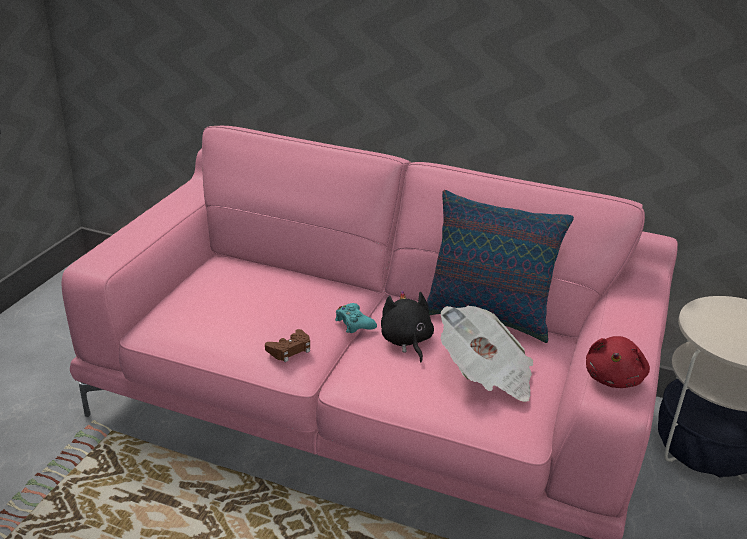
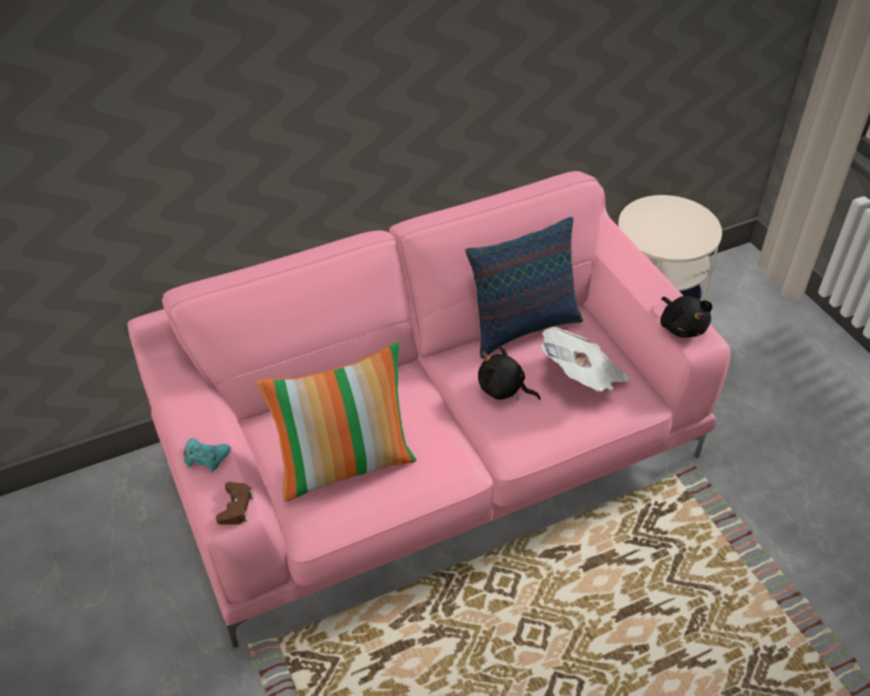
camera: 45 degrees left, 15 degrees up
brown game controller [265,329,310,362] -> brown game controller moved to [216,482,254,525]
turquoise game controller [335,303,377,333] -> turquoise game controller moved to [183,438,231,472]
red plush toy [586,336,650,388] -> black plush toy [660,296,712,338]
none -> pillow [256,341,416,502]

